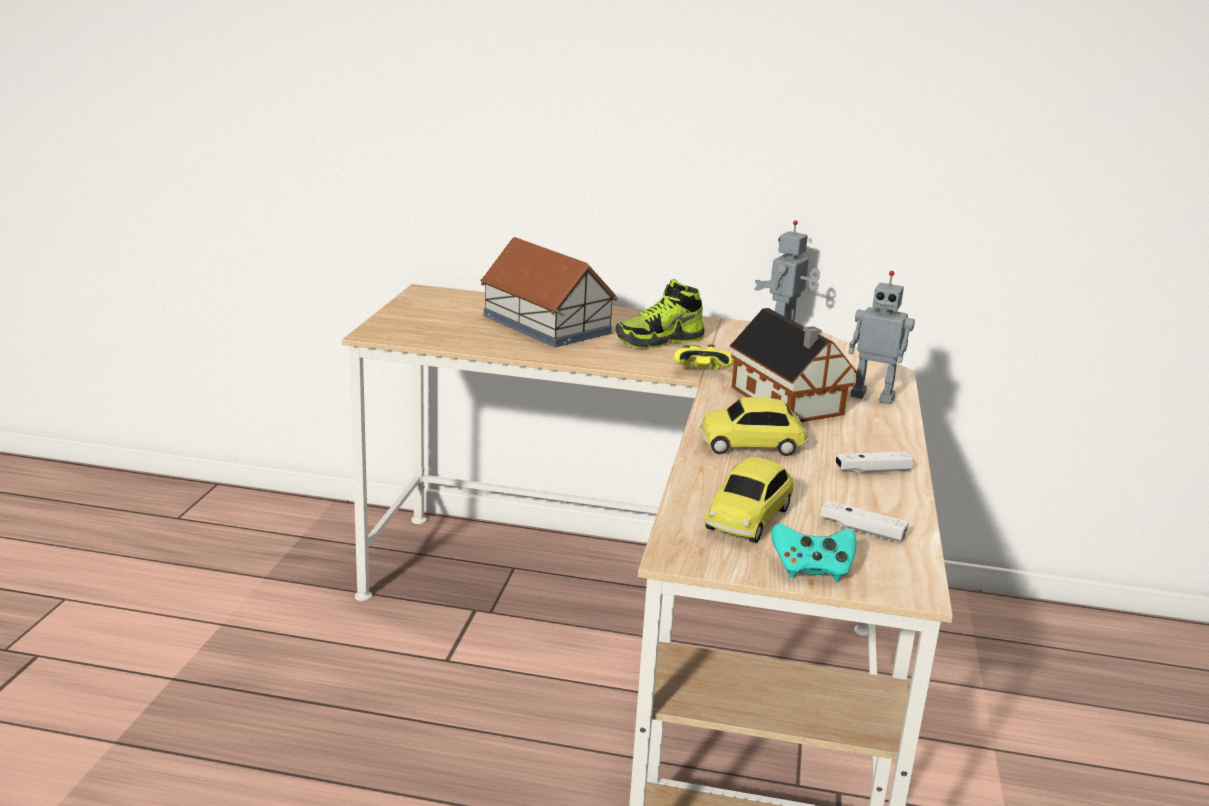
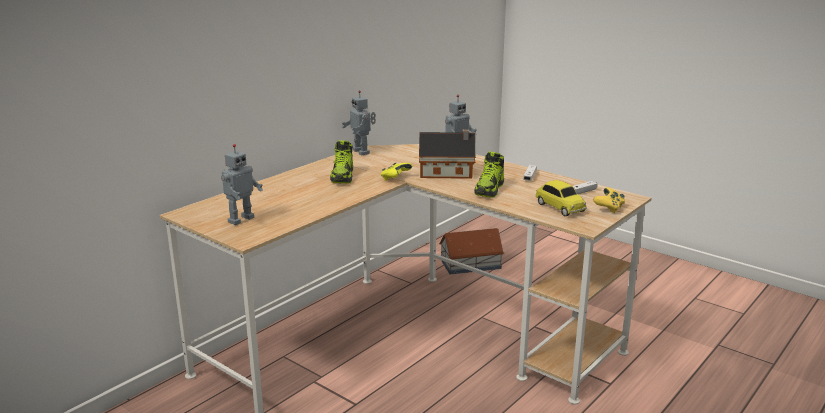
camera: 60 degrees left, 0 degrees up
toy house [480,237,618,347] -> toy house moved to [439,228,504,274]
toy car [700,397,809,456] -> shoe [474,151,504,198]
turquoise game controller [771,524,856,582] -> yellow game controller [593,188,625,213]
none -> toy robot [221,144,263,225]

